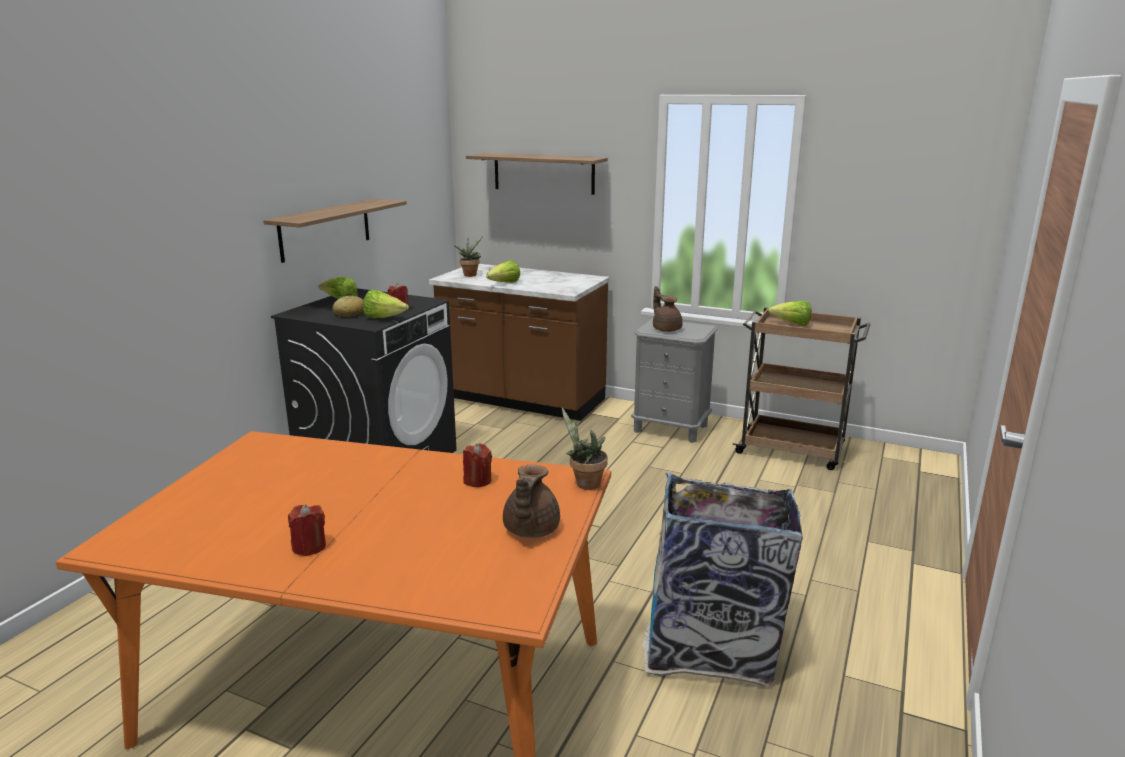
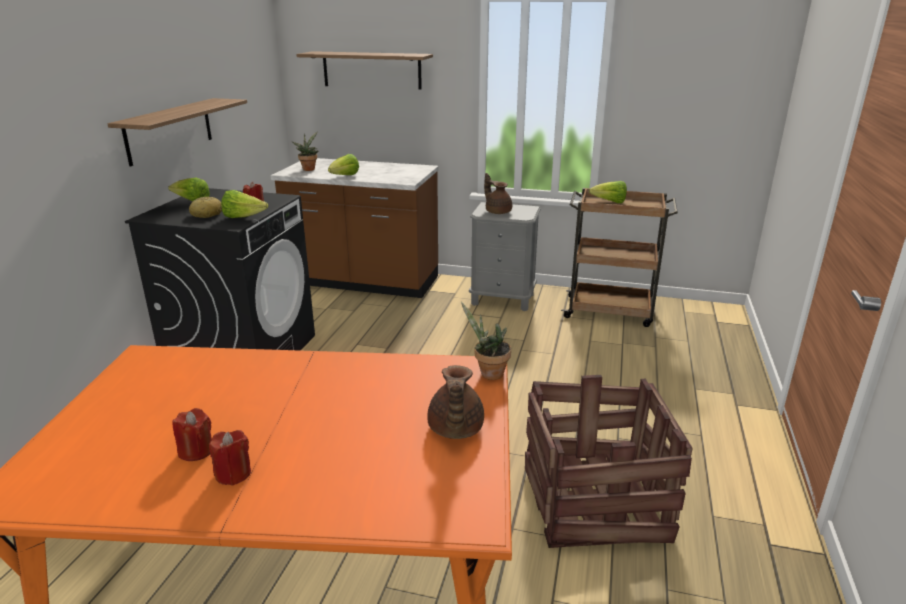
camera: 10 degrees left, 5 degrees up
red candle [463,443,492,487] -> red candle moved to [173,408,212,461]
trash can [642,472,803,686] -> crate [525,375,693,548]

